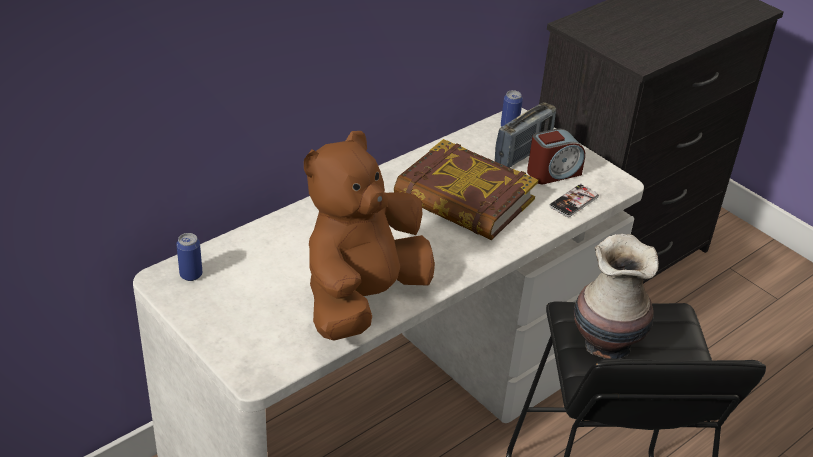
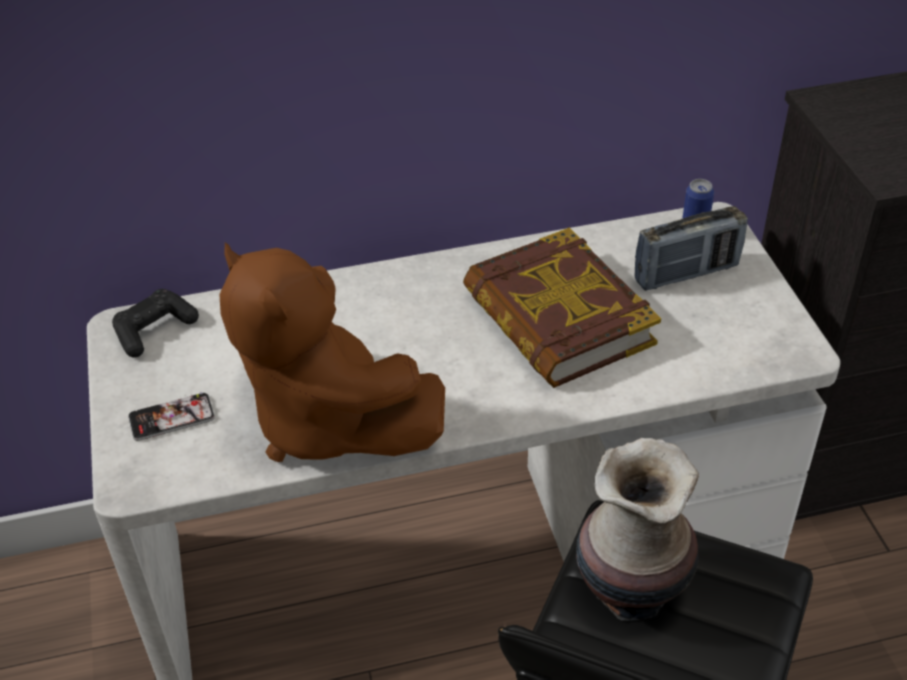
camera: 30 degrees right, 5 degrees up
can [176,233,202,281] -> black game controller [112,289,199,358]
brown plush toy [304,131,435,341] -> brown plush toy turned 105 degrees counterclockwise [219,243,445,462]
alarm clock [527,128,585,184] -> none
phone [549,183,599,217] -> phone moved to [128,392,215,441]

